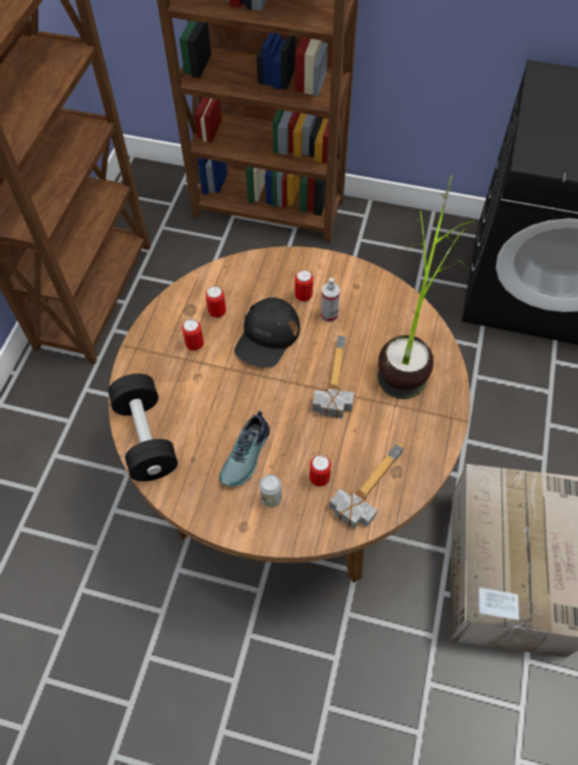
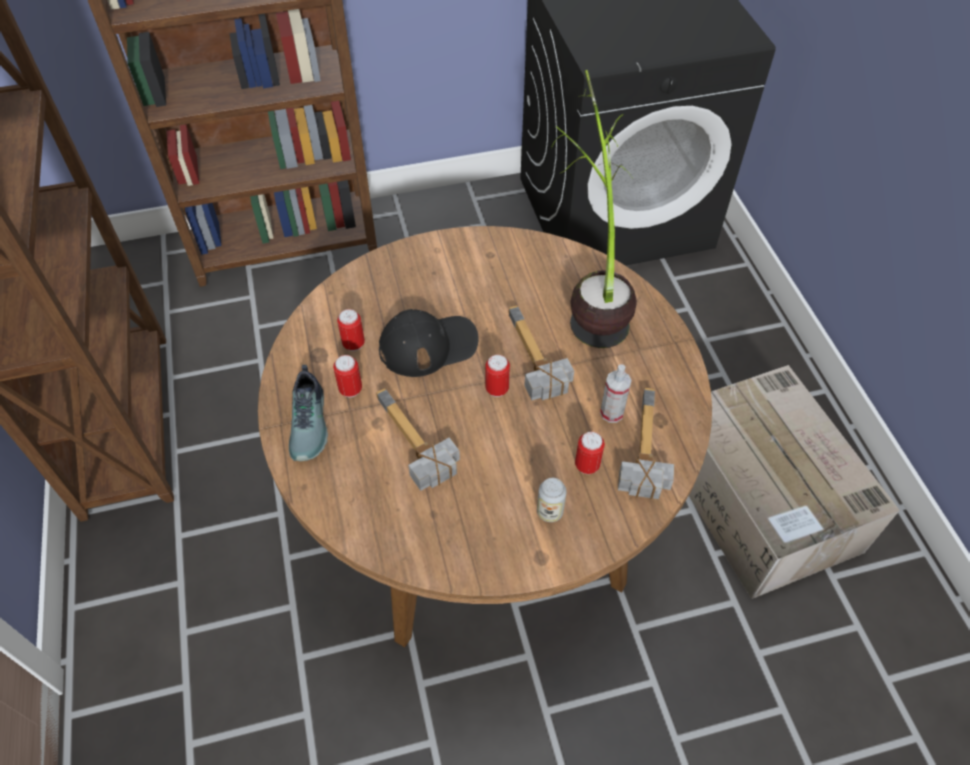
camera: 30 degrees left, 5 degrees down
black dumbbell [108,374,178,481] -> none
shoe [219,410,270,487] -> shoe moved to [289,365,328,461]
black cap [234,298,300,368] -> black cap turned 105 degrees counterclockwise [379,309,479,377]
can [295,270,313,302] -> can moved to [485,355,510,397]
spray bottle [321,278,340,322] -> spray bottle moved to [600,364,632,423]
none -> hammer [376,388,460,491]

